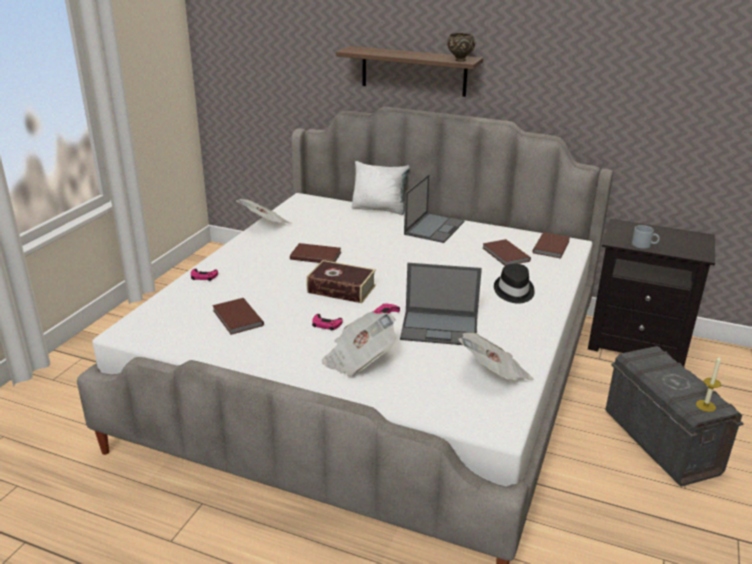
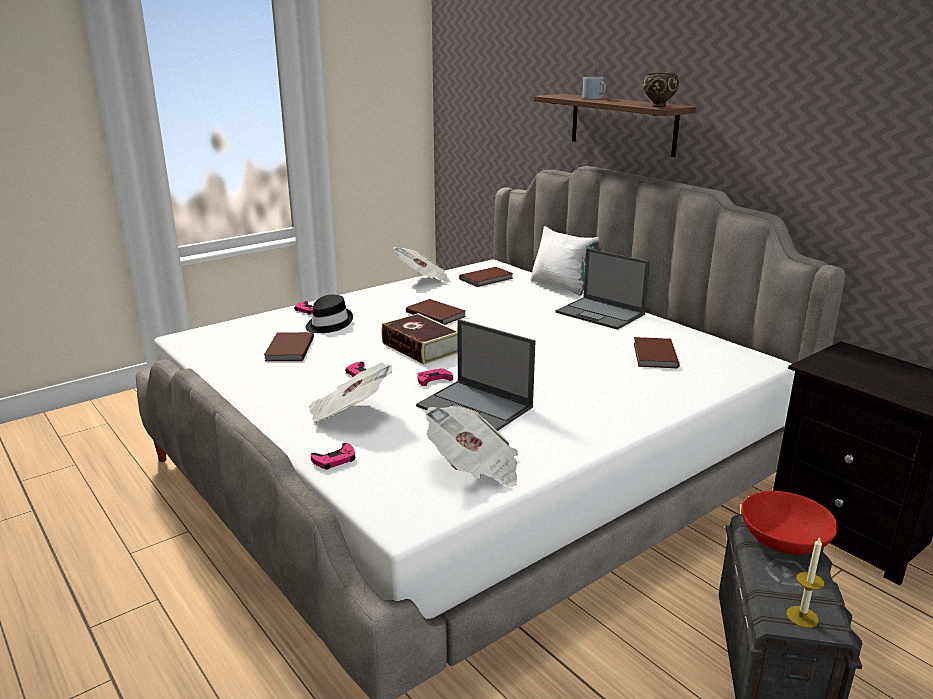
camera: 30 degrees right, 5 degrees down
laptop [404,174,465,243] -> laptop turned 75 degrees clockwise [556,248,650,330]
black hat [494,264,535,304] -> black hat moved to [306,295,353,333]
brown book [532,232,570,259] -> brown book moved to [459,267,514,287]
grey mug [632,225,660,249] -> grey mug moved to [582,77,606,99]
none -> pink game controller [311,443,356,469]
none -> red bowl [741,491,838,555]

